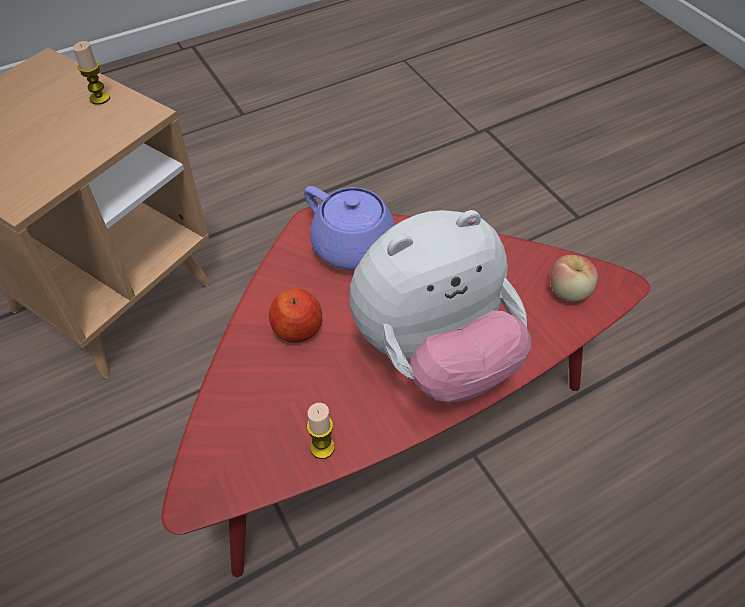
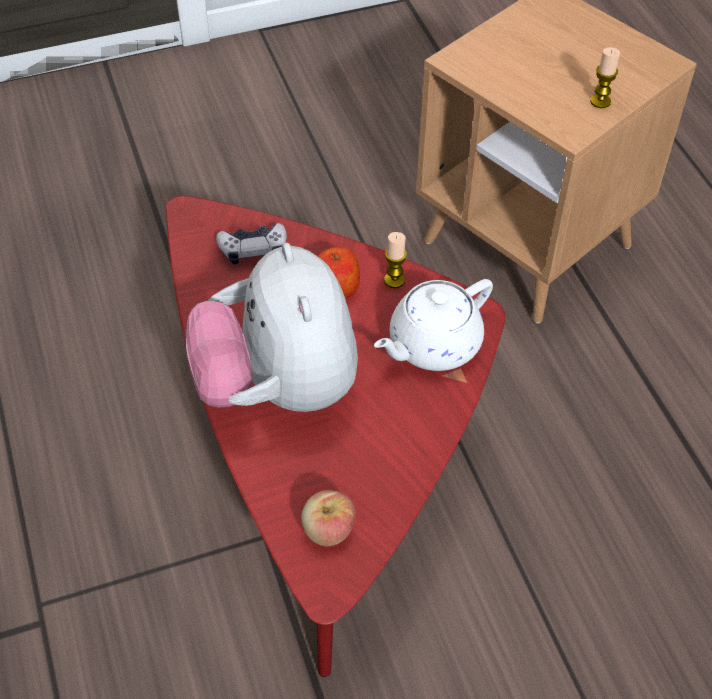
camera: 100 degrees right, 0 degrees up
purple teapot [304,186,395,270] -> white teapot [374,279,493,371]
candle [307,403,335,459] -> candle moved to [384,232,407,288]
none -> game controller [216,223,287,264]

